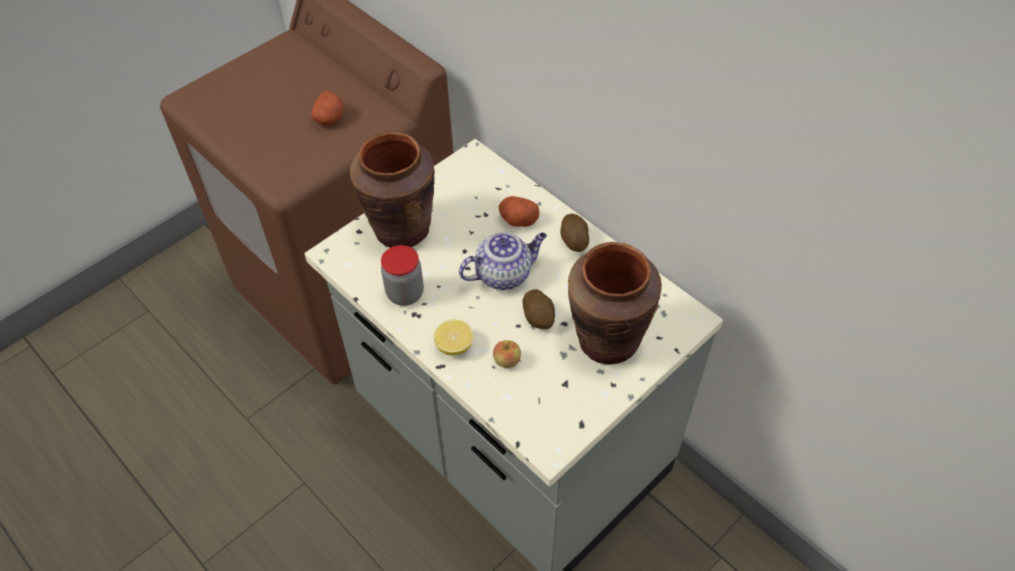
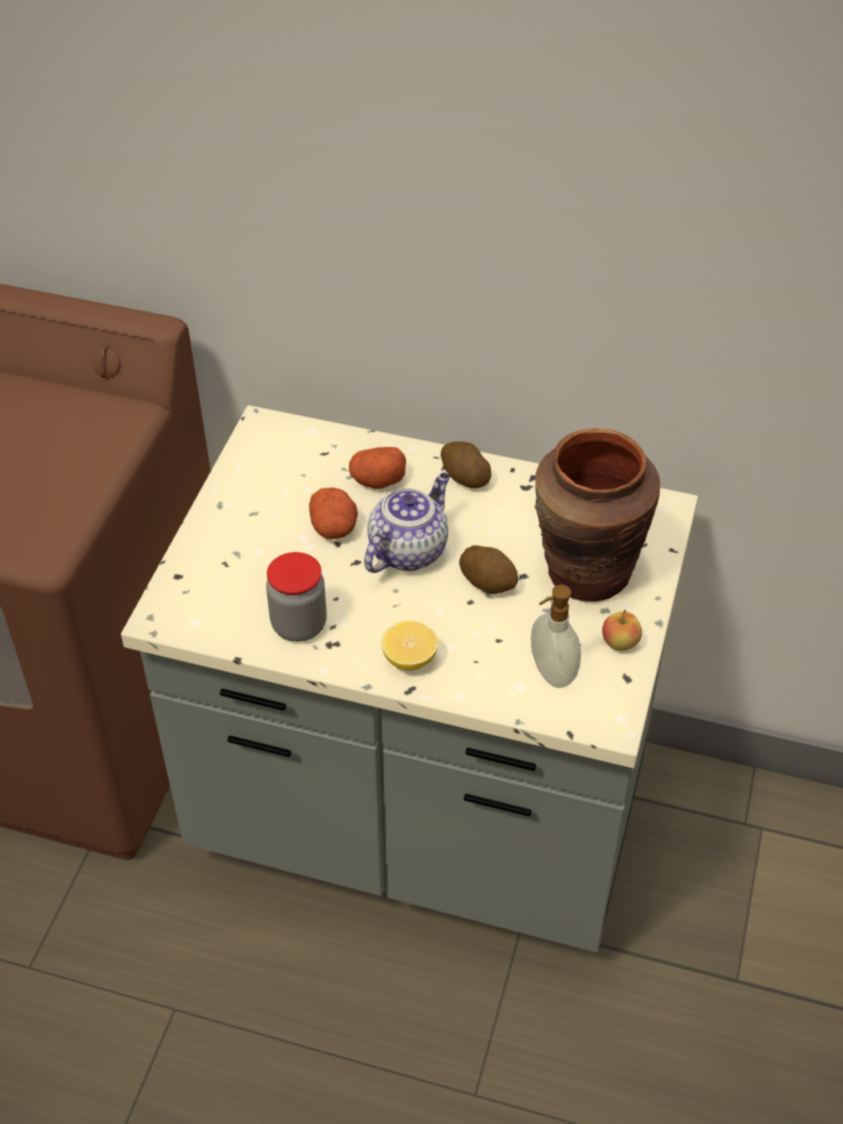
camera: 30 degrees left, 5 degrees down
potato [311,91,343,125] -> potato moved to [309,487,358,539]
brown vase [350,131,435,248] -> none
apple [493,340,521,368] -> apple moved to [602,610,642,651]
none -> soap dispenser [531,585,581,688]

